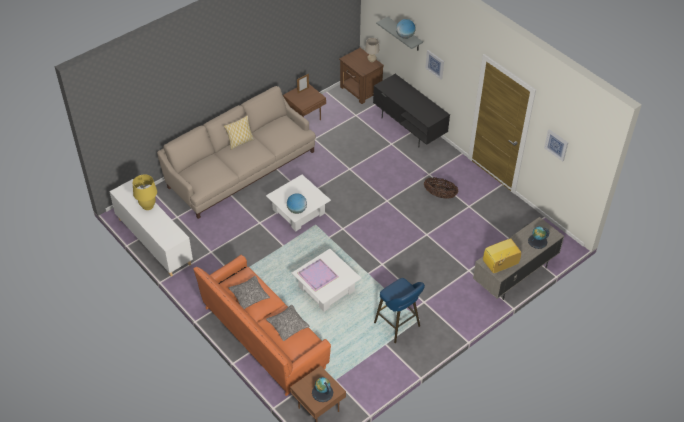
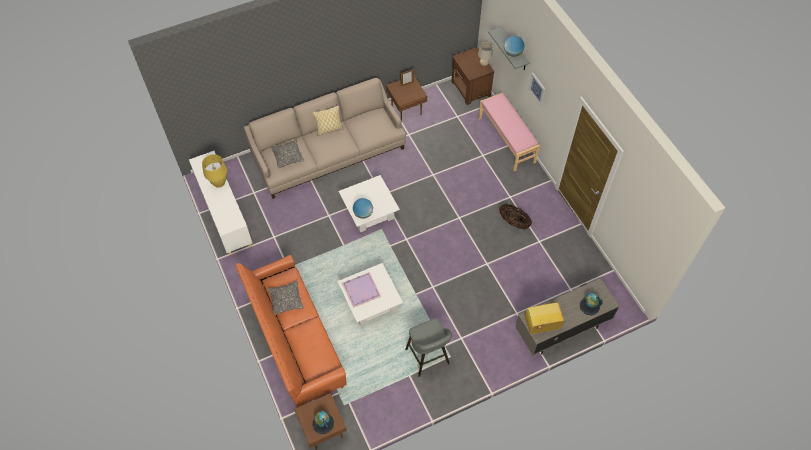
camera: 15 degrees right, 10 degrees up
pillow [266,305,310,341] -> pillow moved to [271,140,305,168]
black tv stand [373,74,450,147] -> pink bench [478,93,540,171]
blue stool [374,278,425,343] -> grey stool [405,318,452,377]
picture [544,129,568,161] -> none

